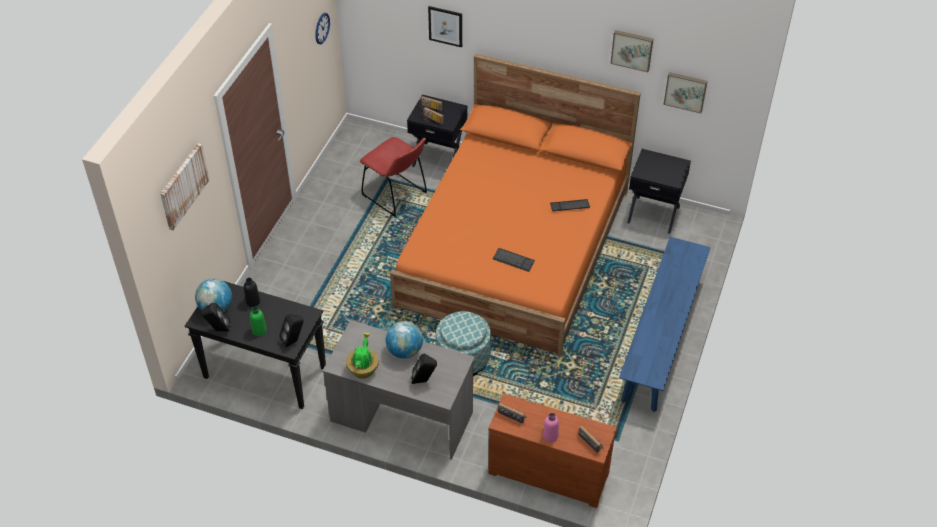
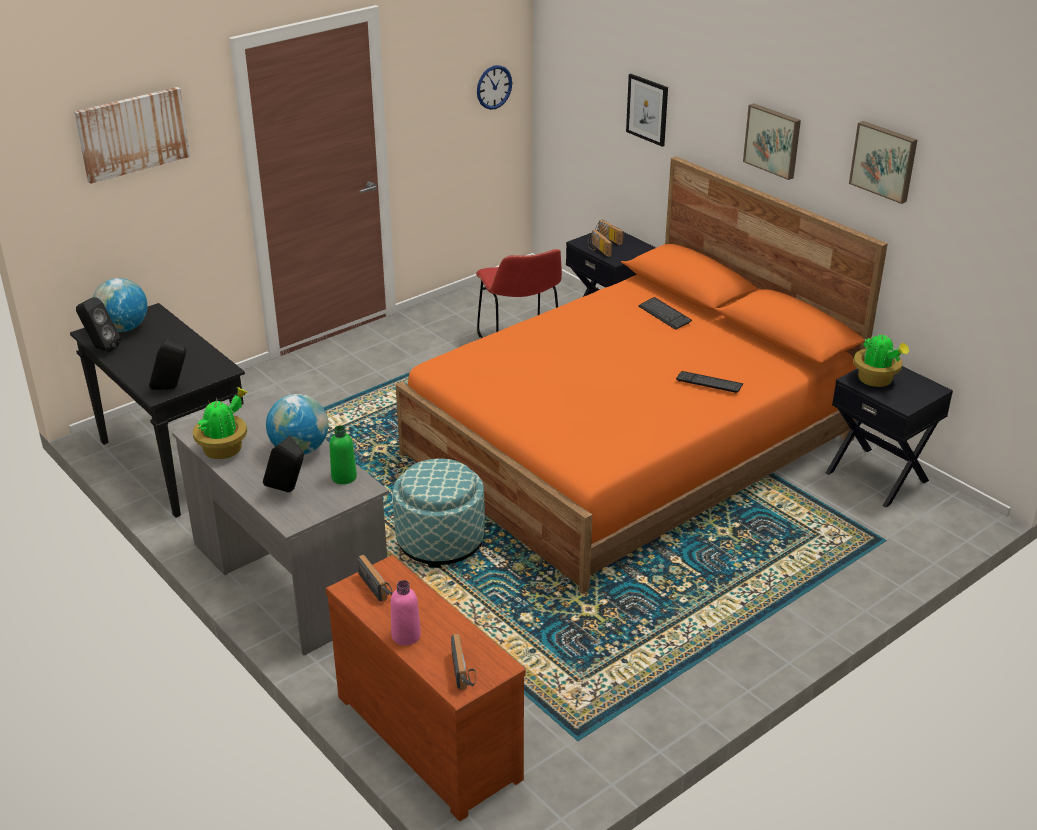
camera: 30 degrees right, 15 degrees down
black bottle [244,278,260,307] -> none
green bottle [250,306,267,336] -> green bottle moved to [330,425,357,484]
keyboard [493,248,535,272] -> keyboard moved to [638,297,692,330]
blue bench [619,237,710,412] -> none
picture [664,72,708,113] -> picture moved to [743,103,801,180]
none -> potted plant [853,332,909,387]

